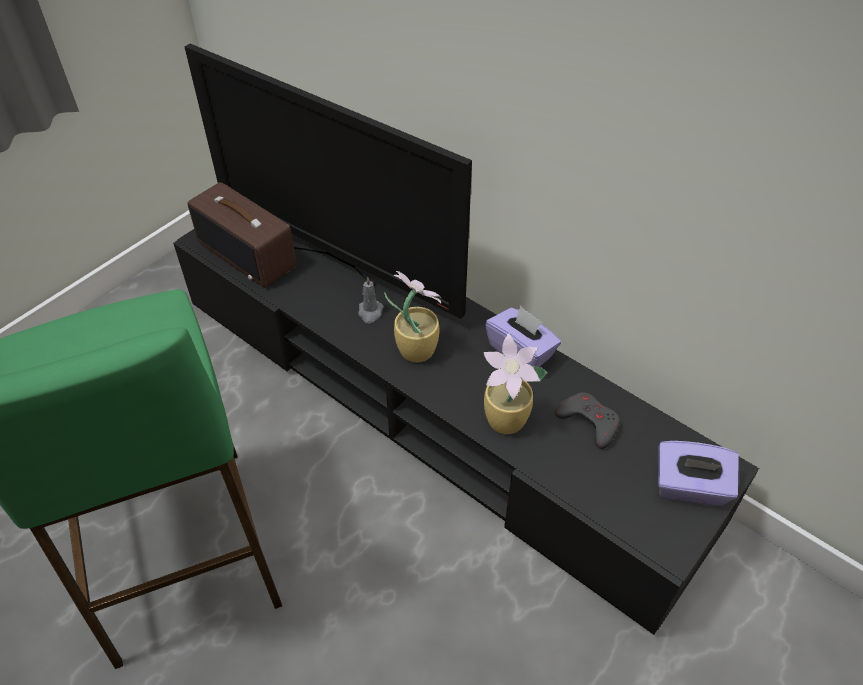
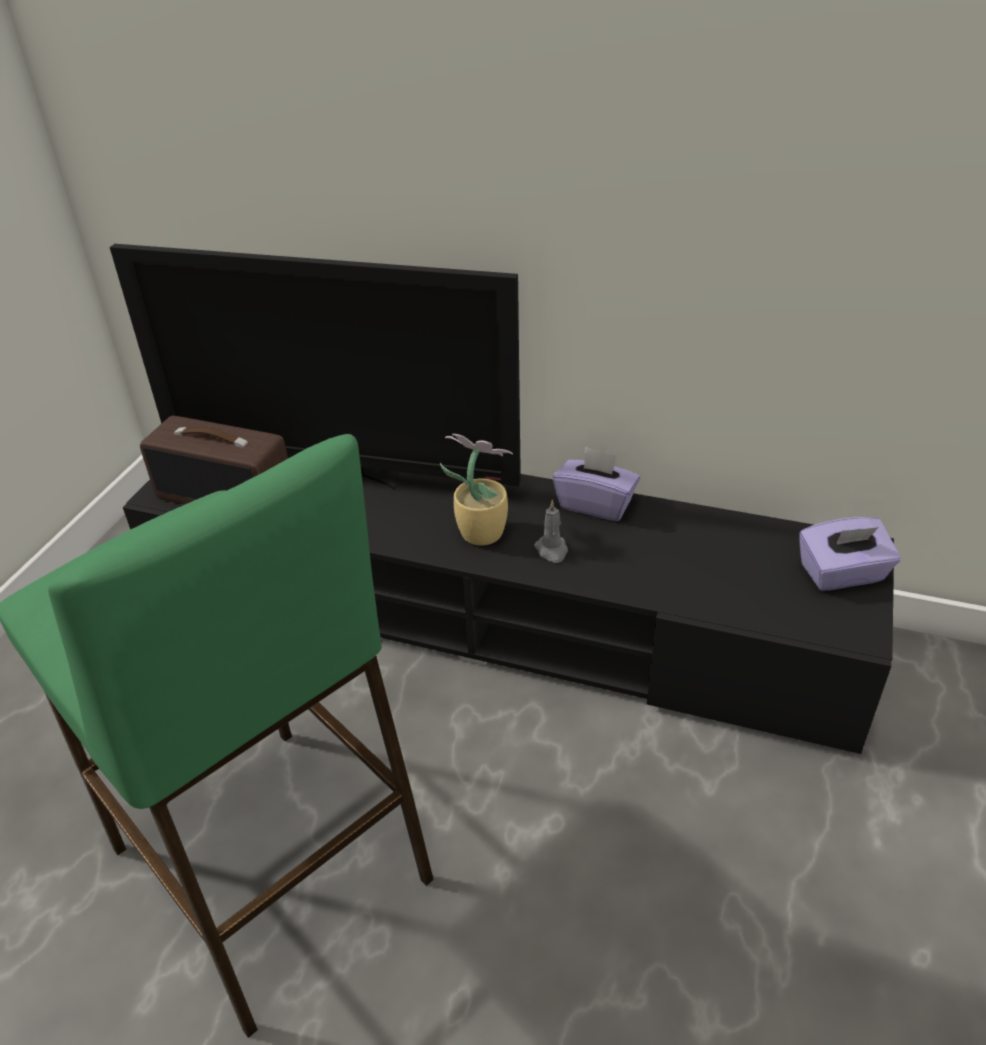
camera: 20 degrees left, 10 degrees down
grey candle [358,277,384,324] -> grey candle moved to [534,500,568,563]
potted plant [484,333,548,434] -> none
grey game controller [555,392,620,449] -> none

